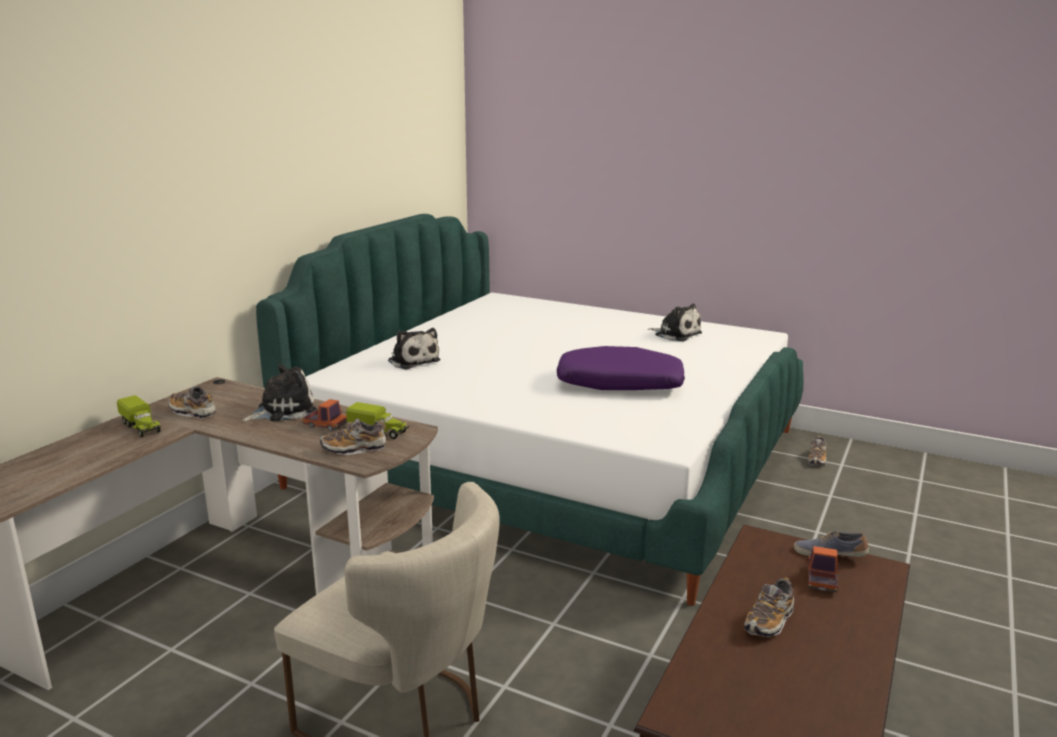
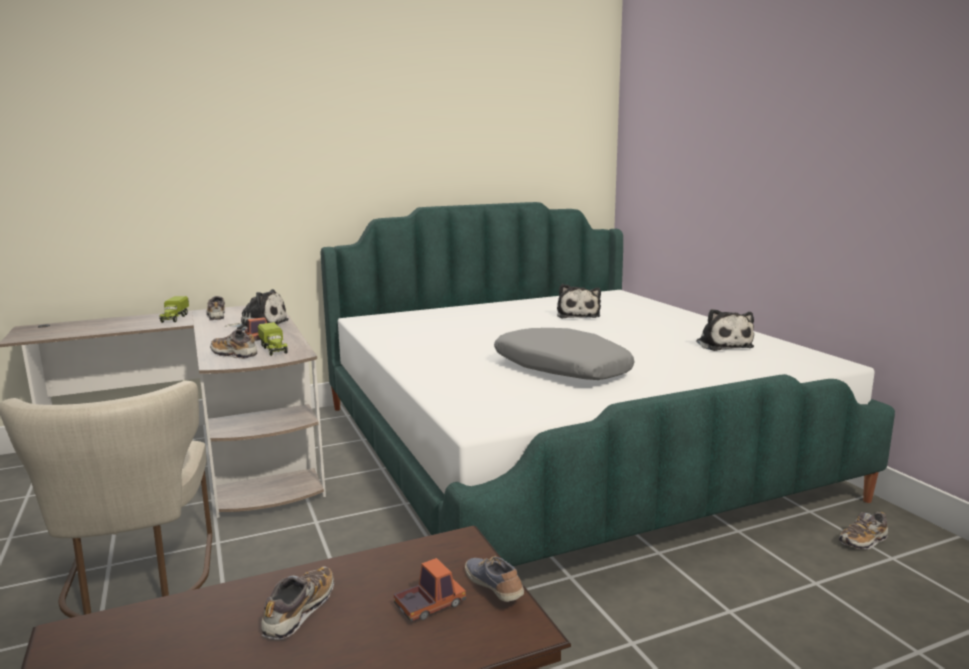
camera: 40 degrees right, 5 degrees down
plush toy [388,328,440,370] -> plush toy moved to [557,284,601,318]
purple pillow [557,346,685,390] -> grey pillow [494,328,635,380]
shoe [744,577,794,637] -> shoe turned 120 degrees clockwise [261,566,334,640]

